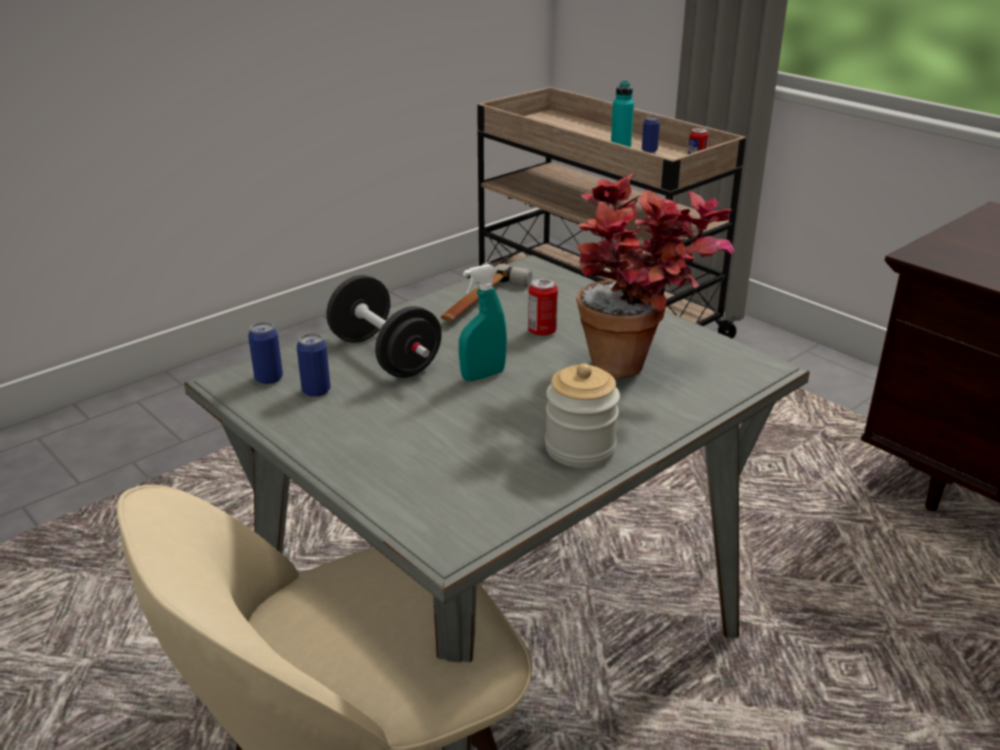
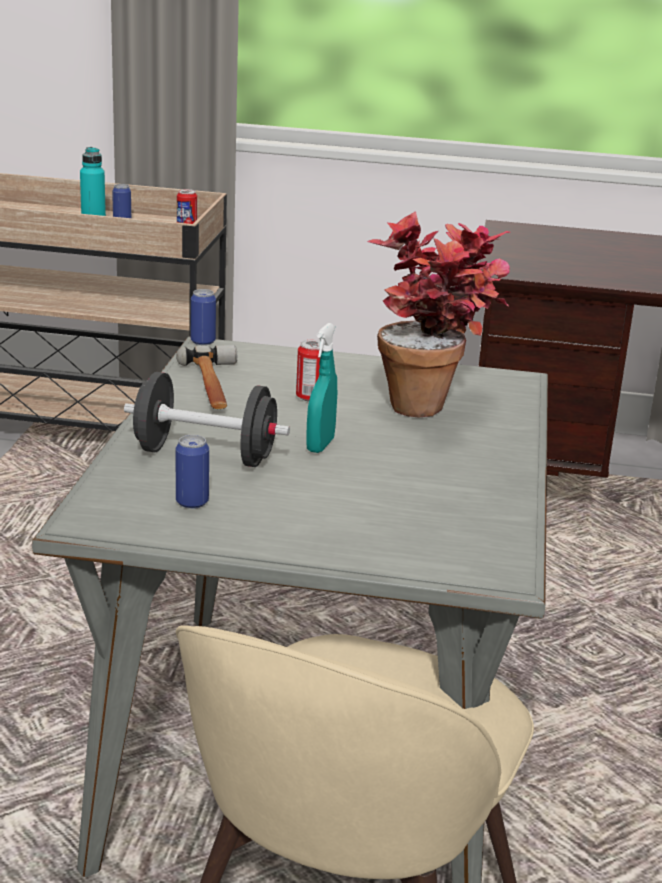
camera: 40 degrees left, 5 degrees down
can [248,322,283,384] -> can moved to [191,289,216,345]
jar [545,363,620,468] -> none

